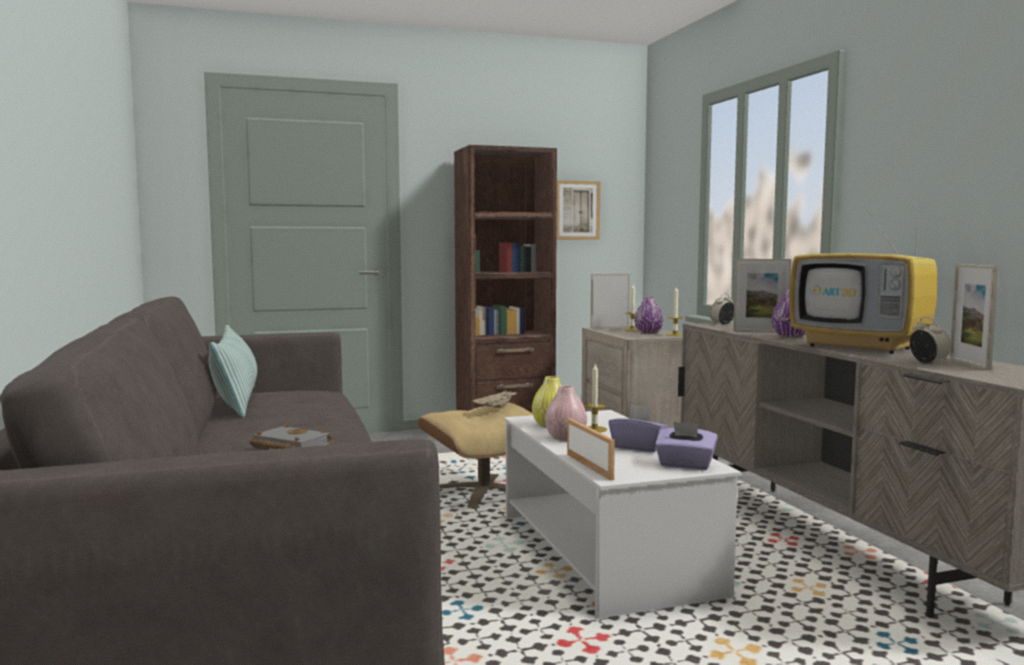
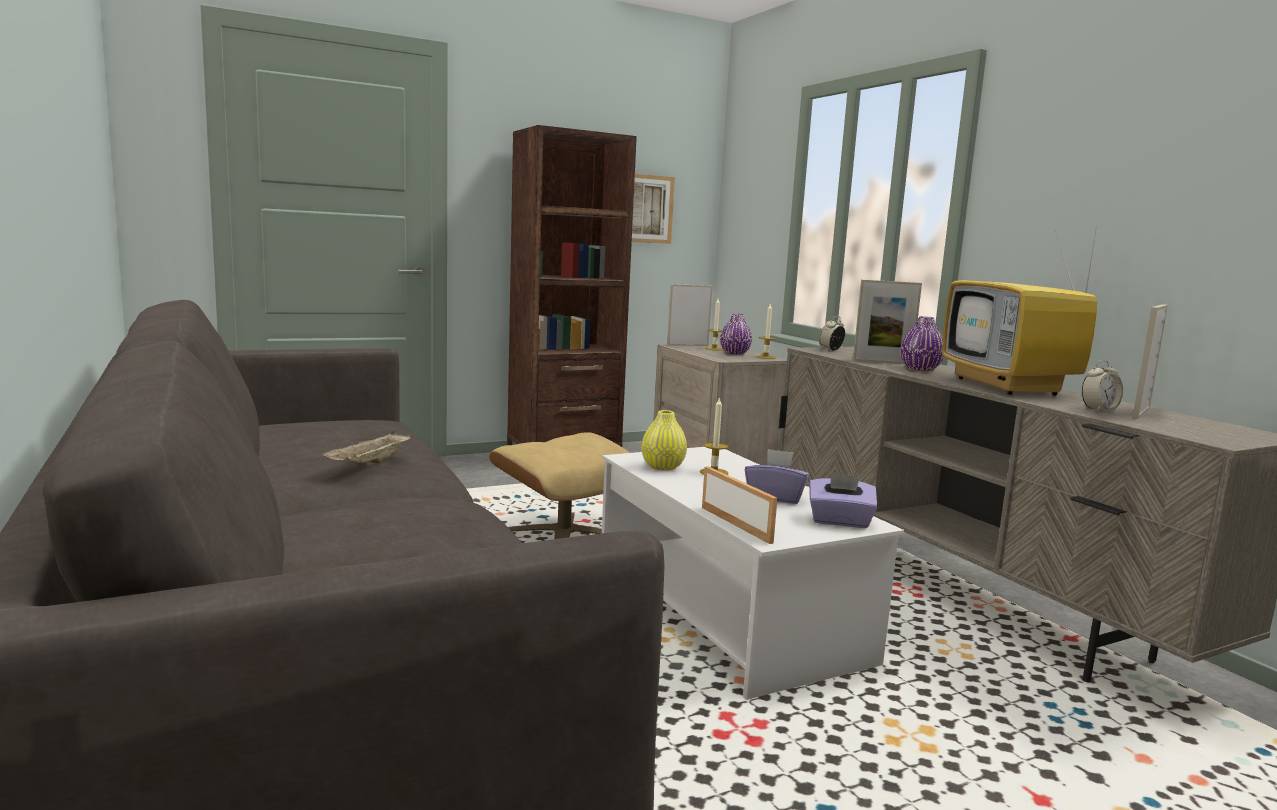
camera: 10 degrees left, 5 degrees up
pillow [209,325,257,418] -> none
grey book [249,424,333,449] -> none
beige tray [472,390,517,408] -> beige tray moved to [322,431,411,464]
pink vase [545,385,587,441] -> none
television [790,190,938,354] -> television turned 45 degrees clockwise [942,218,1098,396]
alarm clock [910,317,951,363] -> alarm clock turned 90 degrees clockwise [1082,360,1123,412]
picture frame [949,264,999,370] -> picture frame turned 45 degrees clockwise [1132,304,1168,419]

